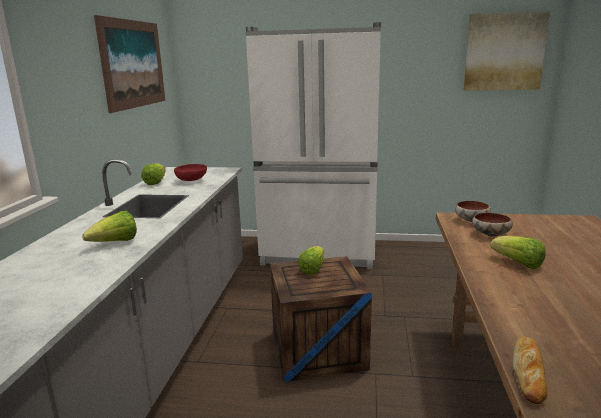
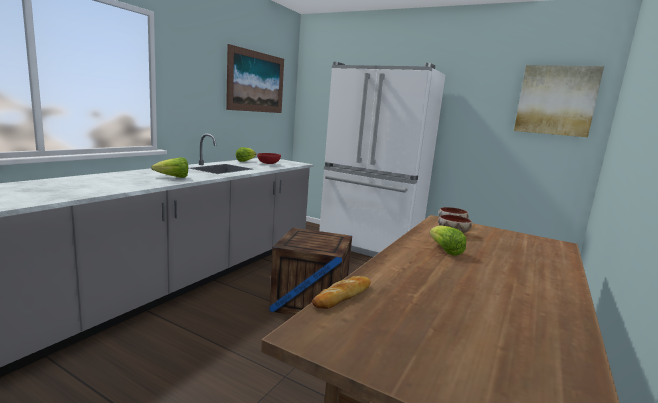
camera: 20 degrees right, 5 degrees down
lettuce [298,246,324,275] -> none

